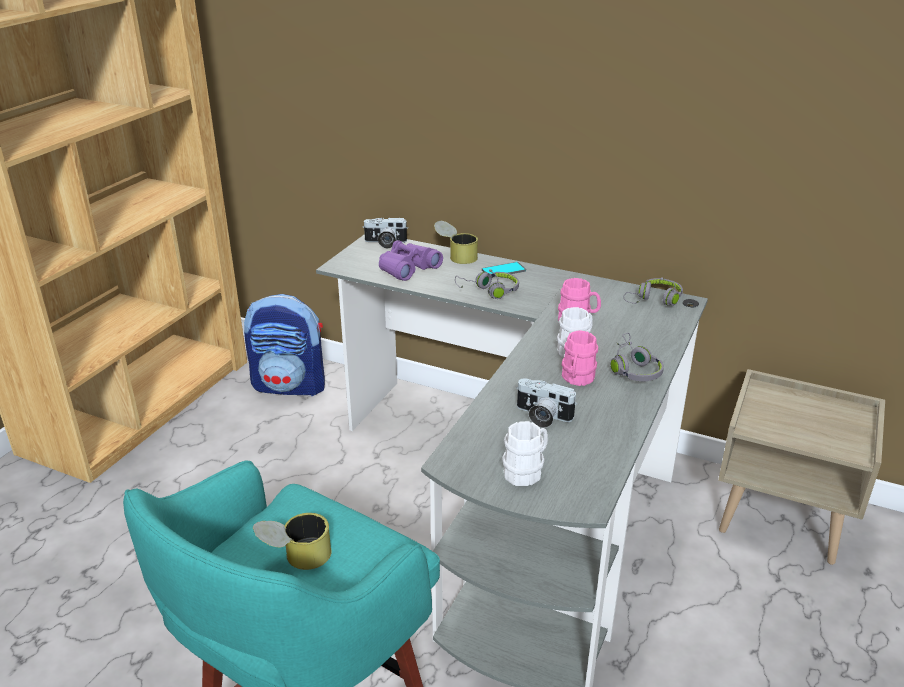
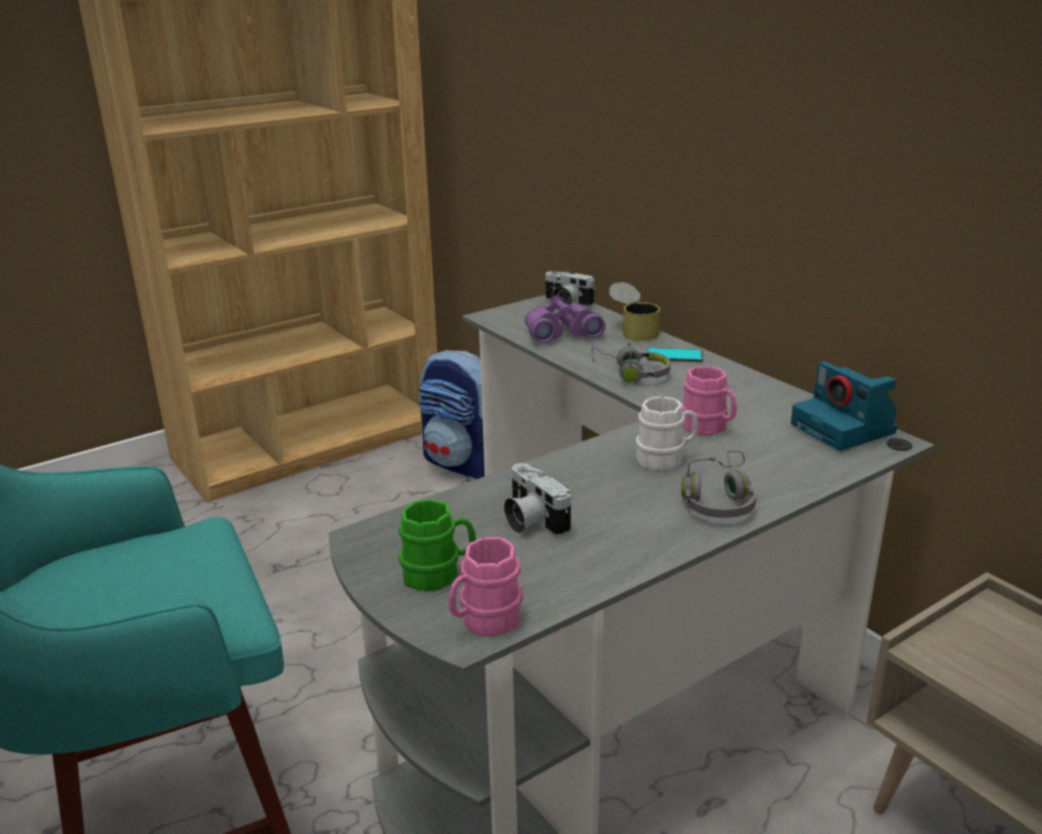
camera: 30 degrees right, 5 degrees down
can [253,513,332,570] -> none
white mug [502,421,548,486] -> green mug [398,499,476,592]
pink mug [562,330,598,386] -> pink mug moved to [449,537,523,636]
grey headphones [623,277,683,306] -> camera [791,362,897,451]

